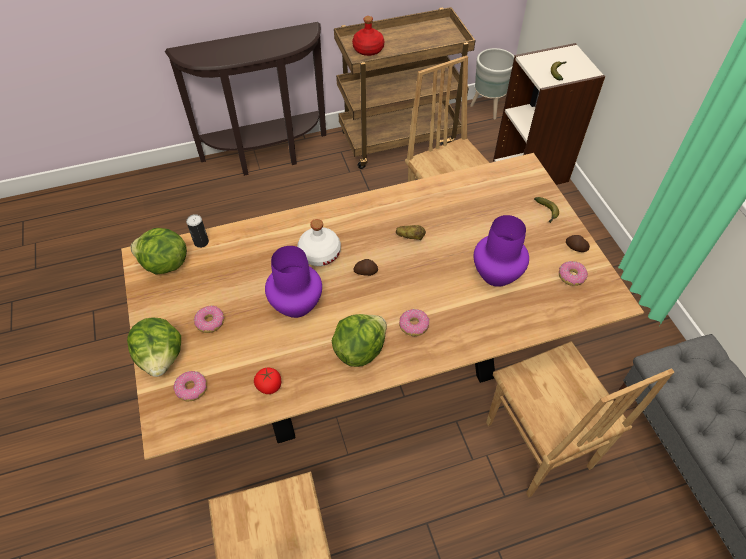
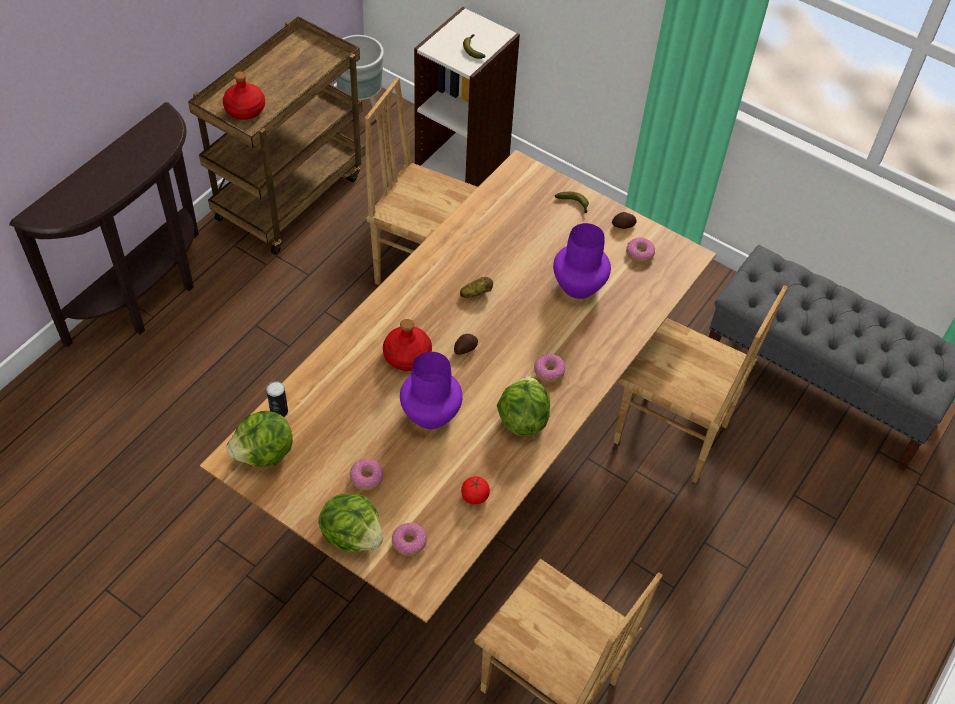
camera: 40 degrees left, 0 degrees up
white bottle [297,219,341,266] -> red bottle [383,319,432,371]

